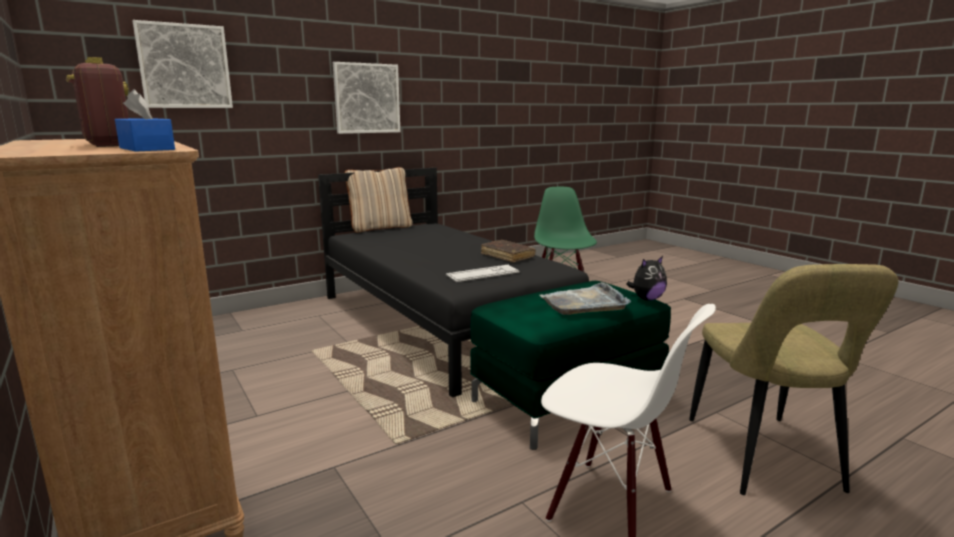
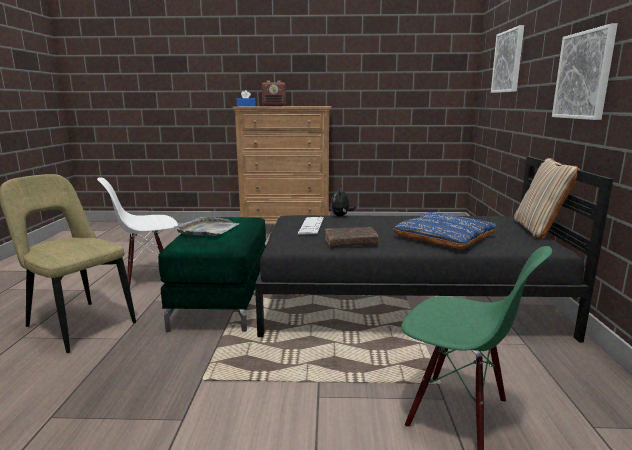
camera: 125 degrees right, 0 degrees up
plush toy [626,256,667,301] -> plush toy moved to [331,187,356,216]
none -> blue pillow [393,212,496,250]

